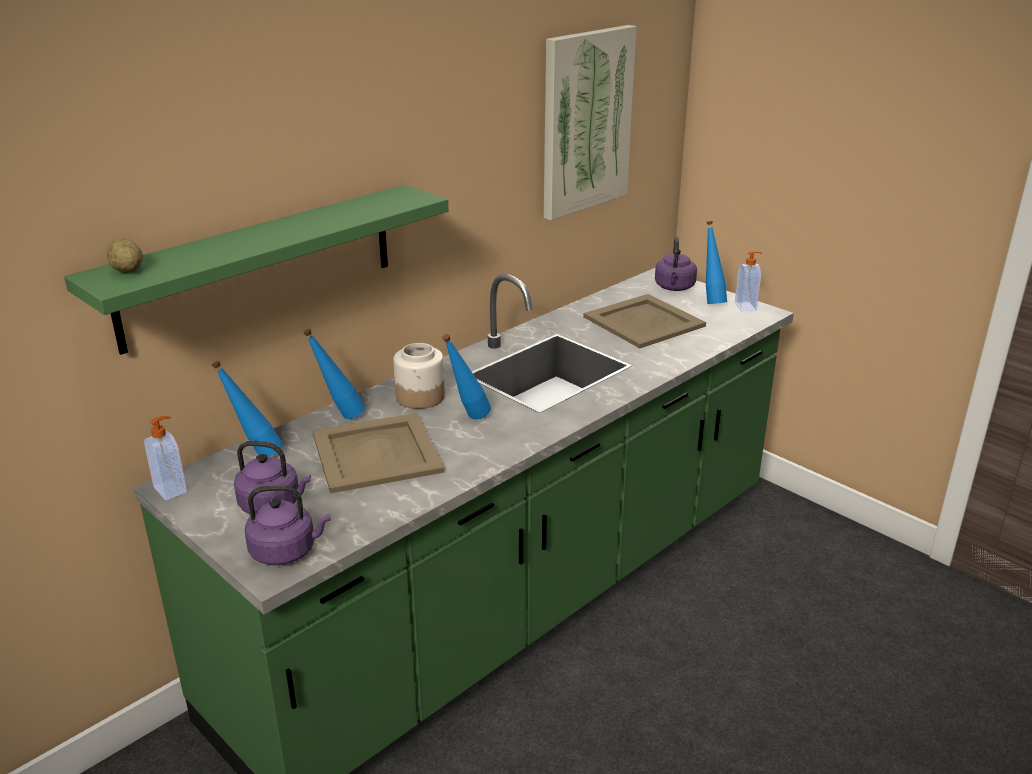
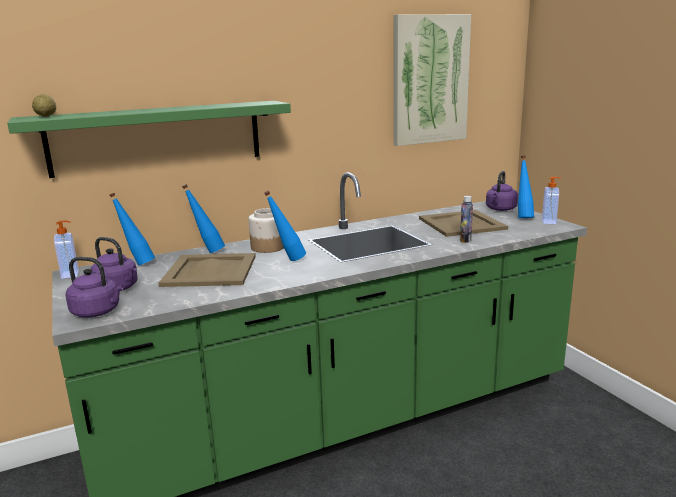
camera: 20 degrees right, 10 degrees down
none -> bottle [460,196,473,243]

